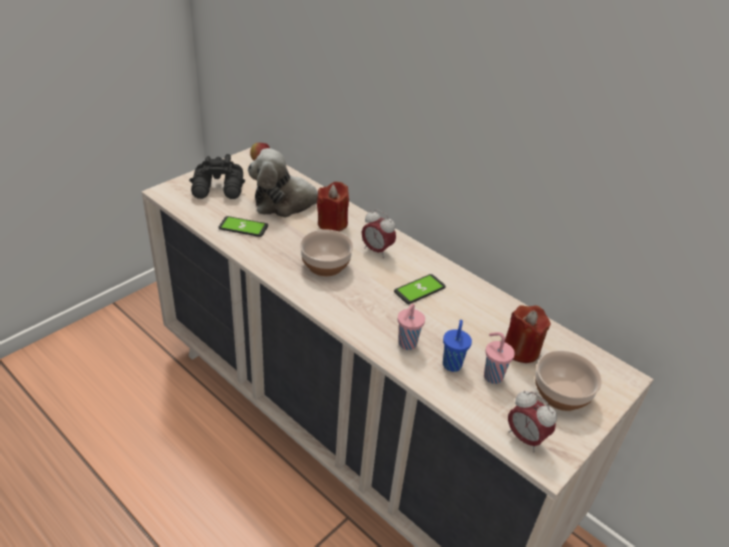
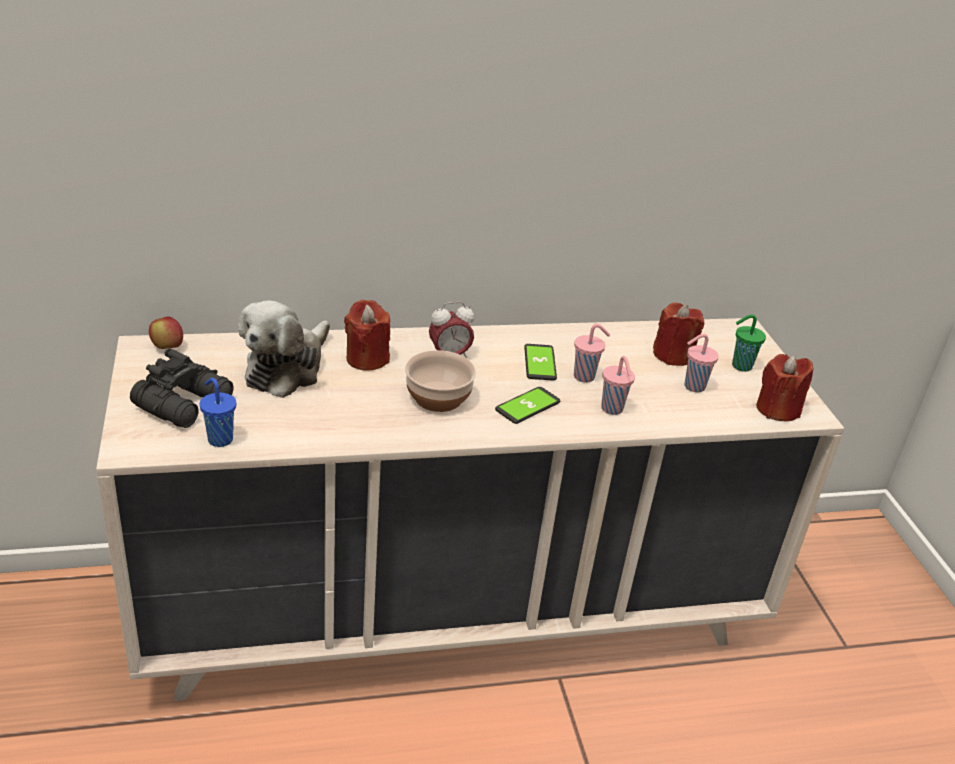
camera: 55 degrees left, 5 degrees down
phone [218,216,268,237] -> phone moved to [495,387,560,424]
blue cup [443,320,472,372] -> blue cup moved to [200,378,236,447]
alarm clock [508,390,557,452] -> red candle [756,354,813,422]
bowl [535,351,602,411] -> green cup [732,314,766,372]
none -> pink cup [574,324,610,383]

